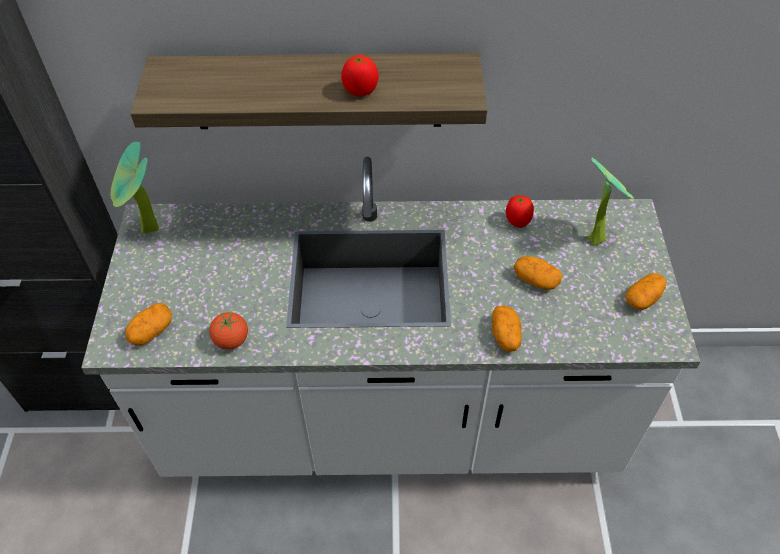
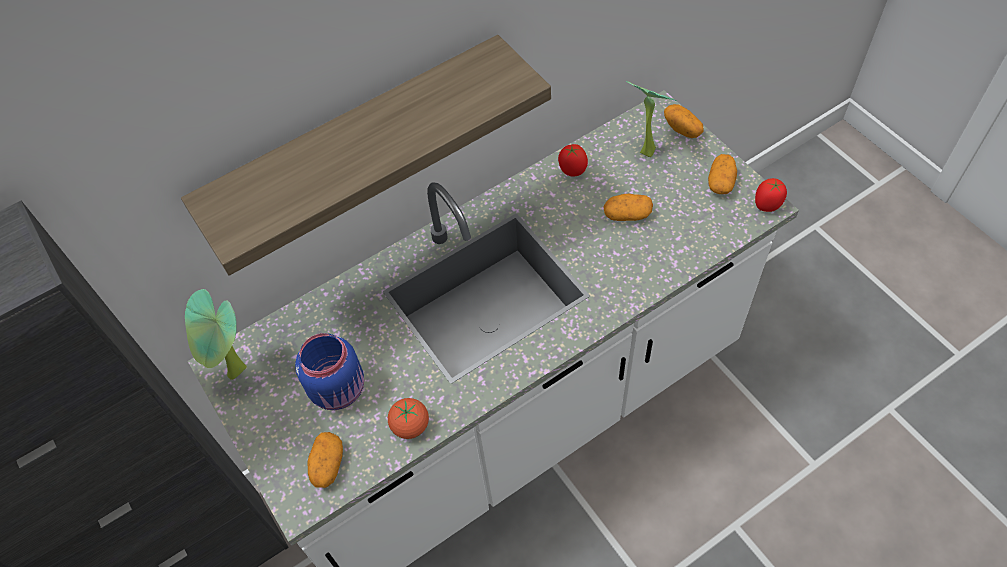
camera: 30 degrees left, 5 degrees up
tomato [341,55,379,97] -> tomato moved to [755,178,787,212]
potato [492,305,522,352] -> potato moved to [664,104,704,138]
none -> blue jar [295,333,364,410]

